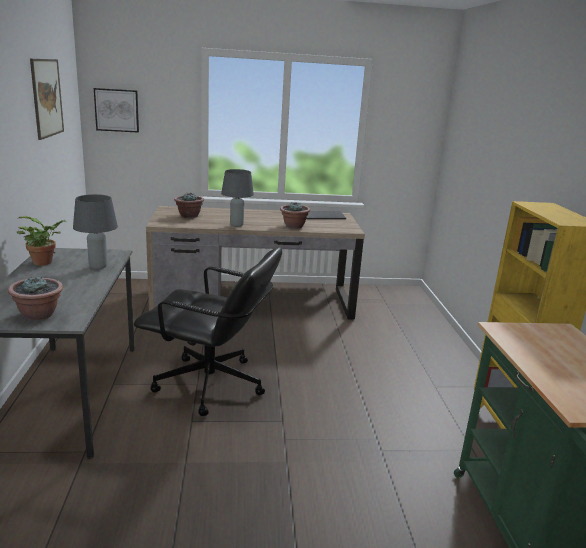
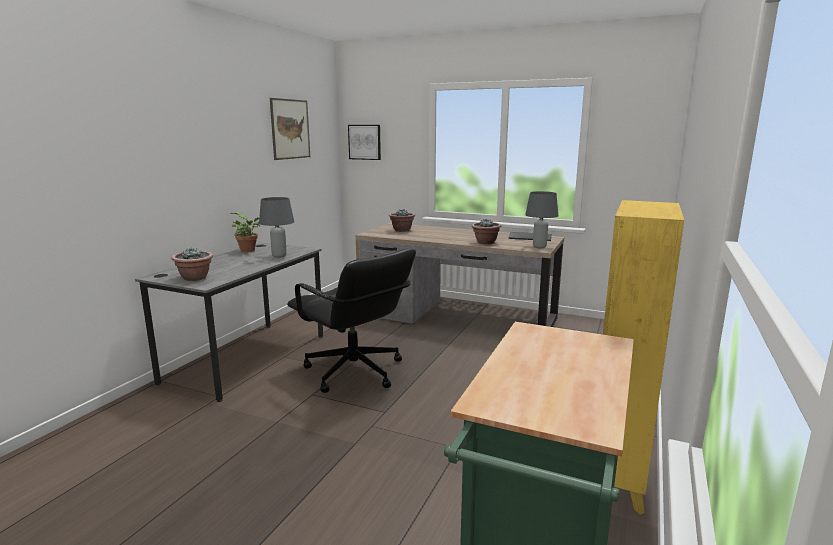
camera: 30 degrees right, 5 degrees down
grey table lamp [221,169,254,227] -> grey table lamp moved to [525,191,558,248]

